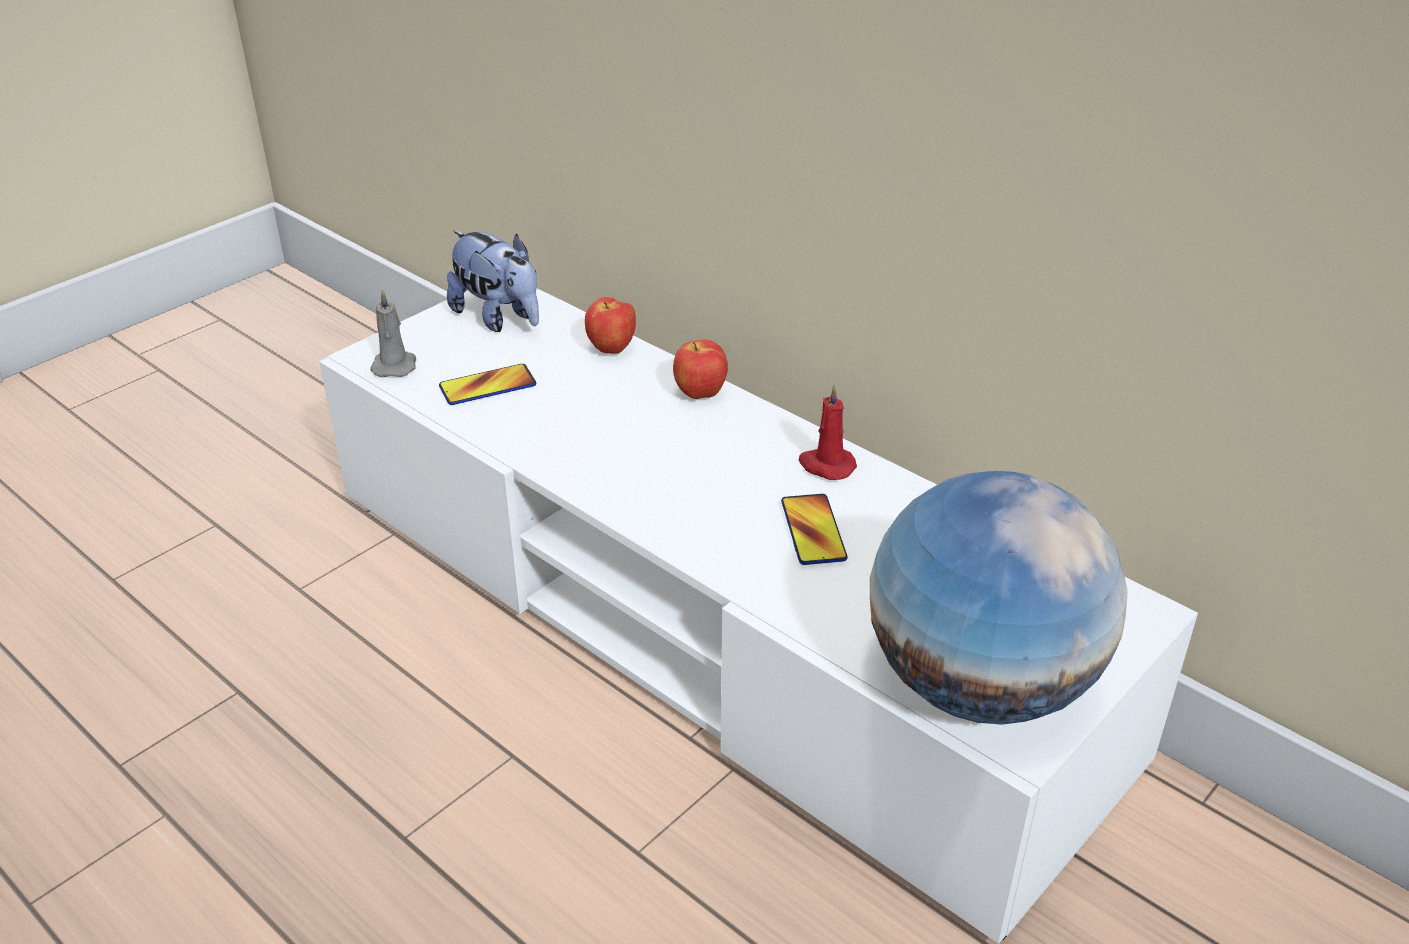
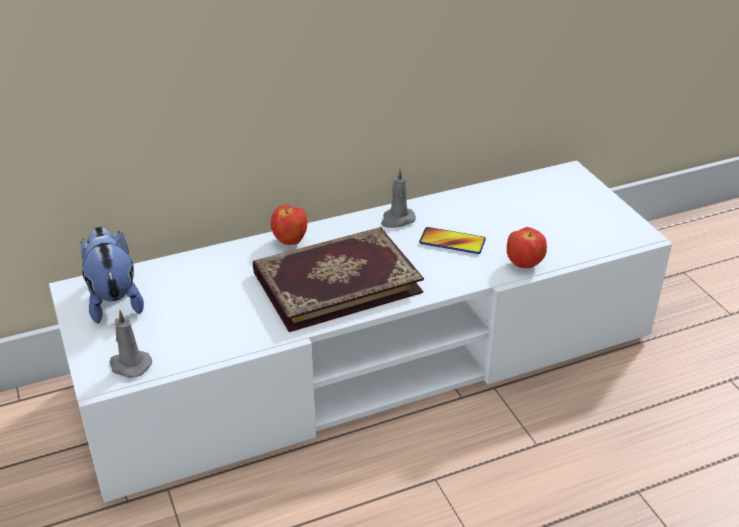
camera: 65 degrees left, 0 degrees up
phone [439,364,536,405] -> none
plush toy [447,230,539,332] -> plush toy turned 90 degrees counterclockwise [81,227,144,324]
apple [585,297,636,354] -> apple moved to [507,227,547,268]
red candle [799,385,857,480] -> grey candle [381,168,416,228]
globe [870,471,1128,725] -> none
none -> book [253,227,424,332]

